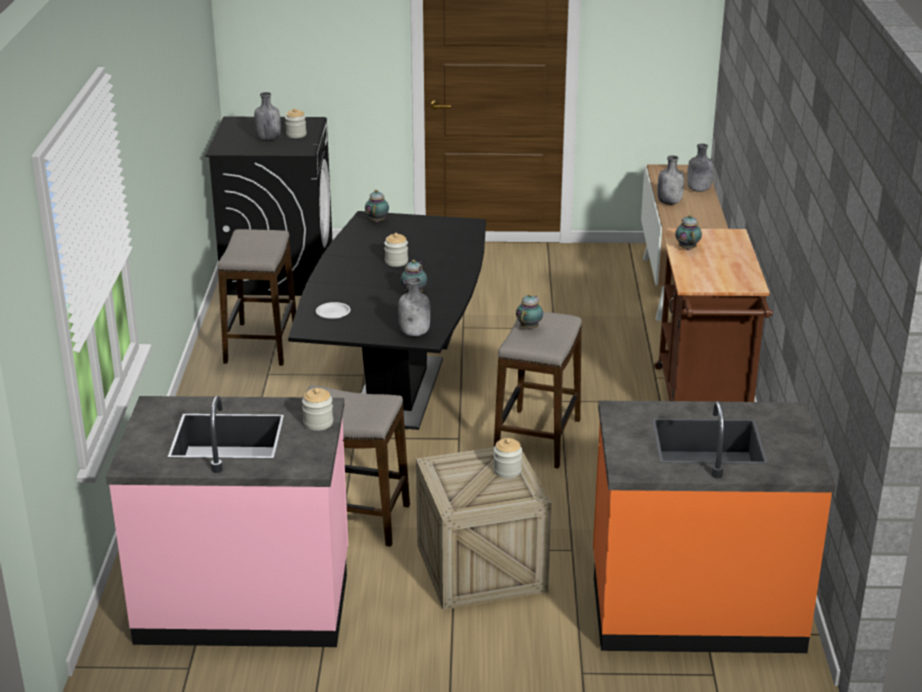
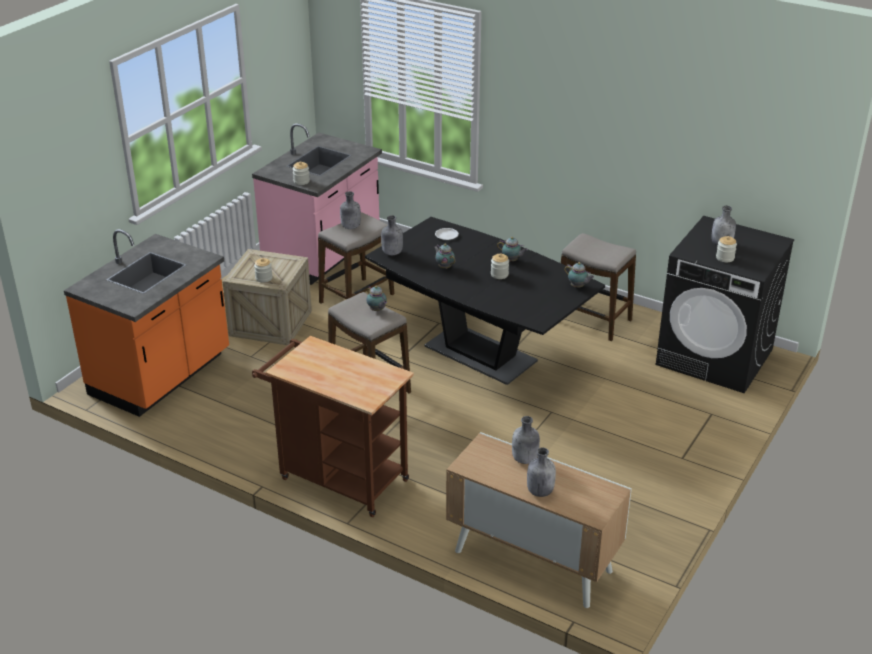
camera: 120 degrees right, 5 degrees up
teapot [675,215,702,250] -> teapot moved to [497,237,528,261]
none -> grey bottle [340,191,361,229]

